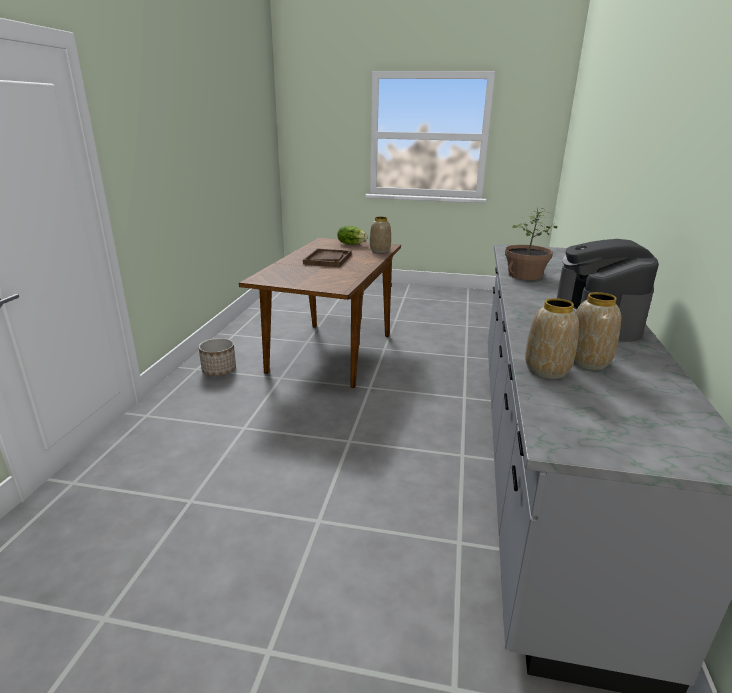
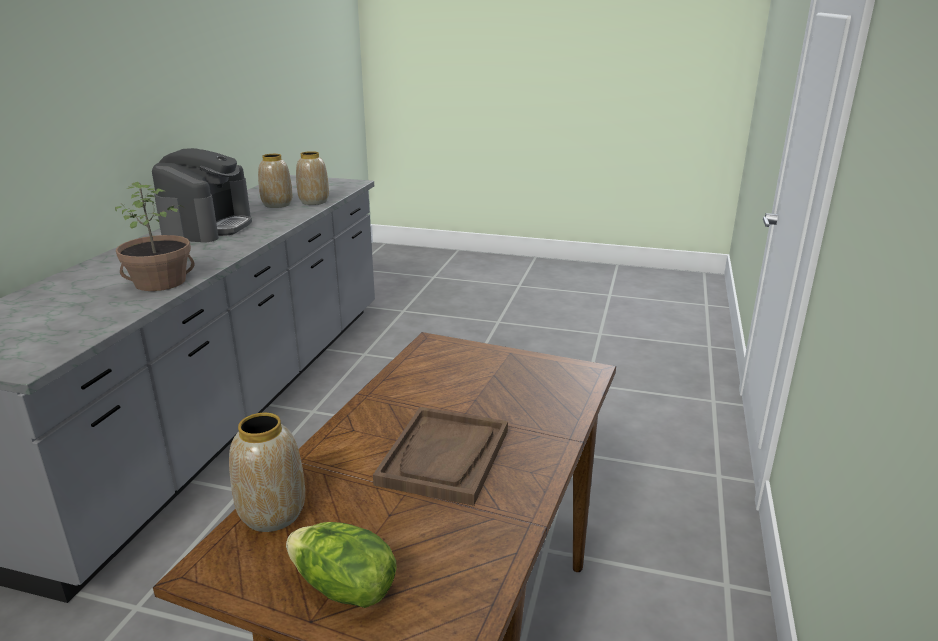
camera: 175 degrees left, 0 degrees up
planter [199,338,236,376] -> none

